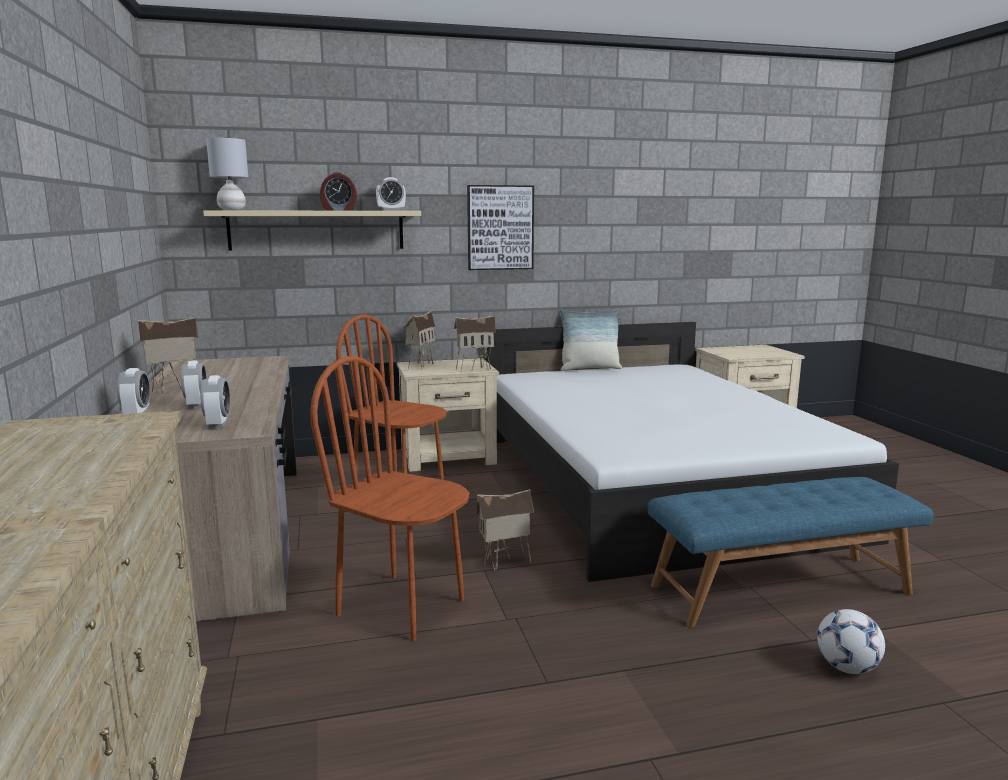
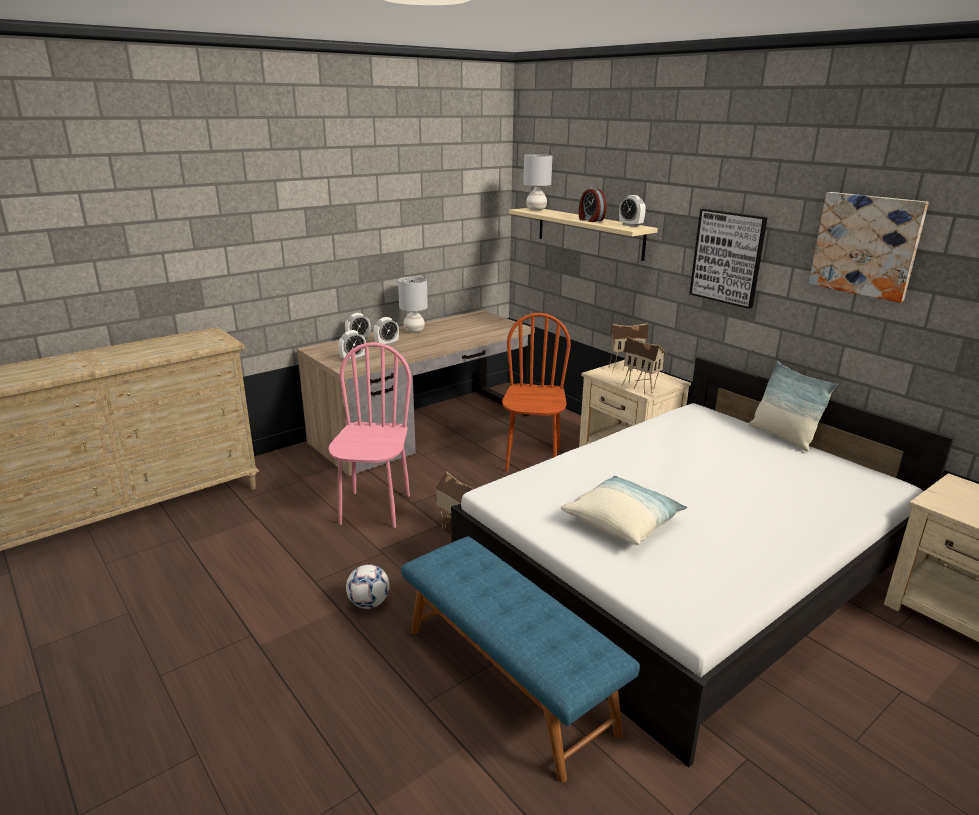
camera: 65 degrees right, 10 degrees up
toy house [138,317,198,394] -> grey table lamp [398,277,428,333]
brown chair [310,356,469,641] -> pink chair [328,342,412,528]
football [817,609,885,674] -> football moved to [346,564,390,609]
none -> pillow [560,476,687,545]
none -> picture [809,192,929,303]

